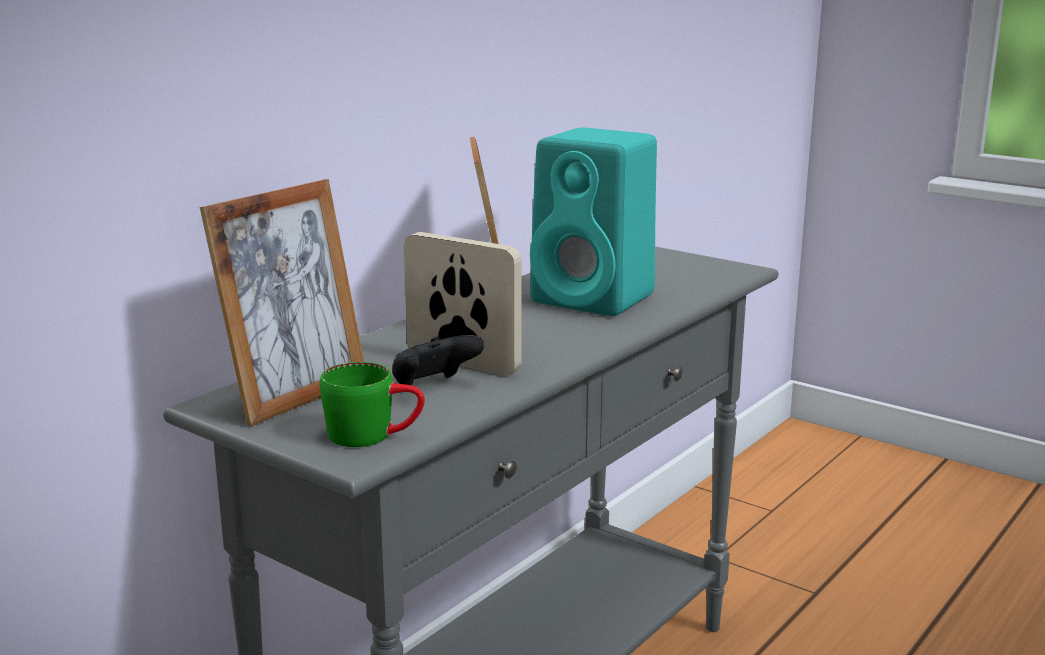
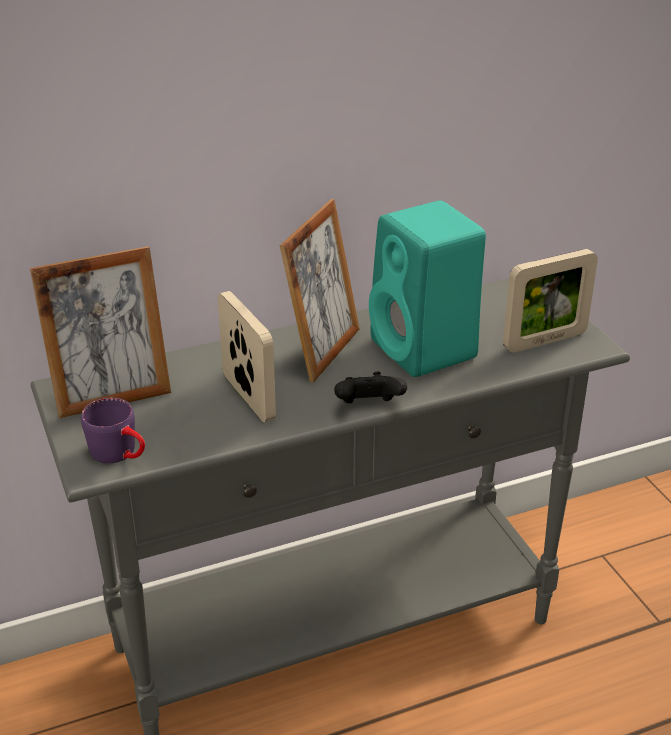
camera: 30 degrees right, 15 degrees up
green mug [320,362,425,447] -> purple mug [81,398,145,463]
black game controller [392,335,484,386] -> black game controller moved to [334,372,407,404]
none -> picture frame [503,249,598,352]

